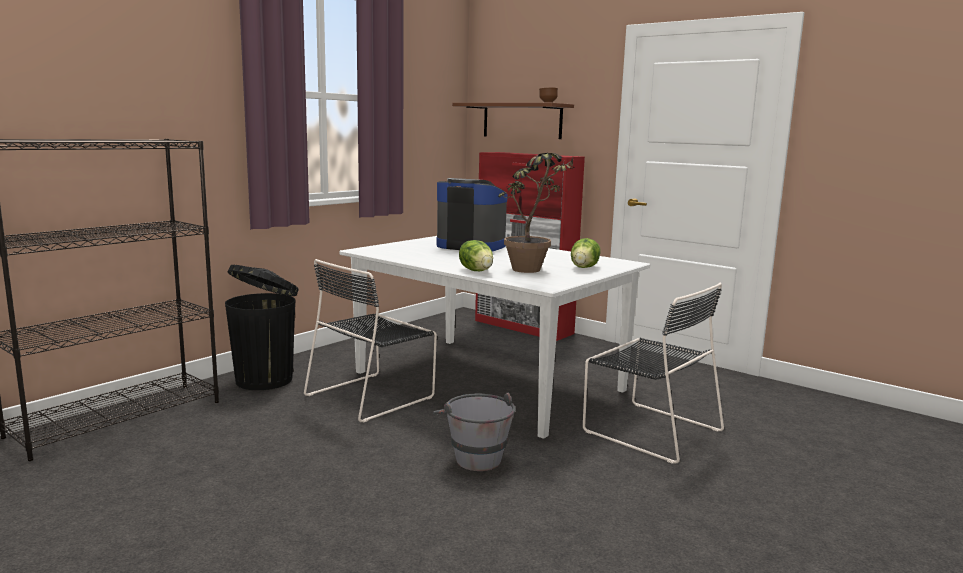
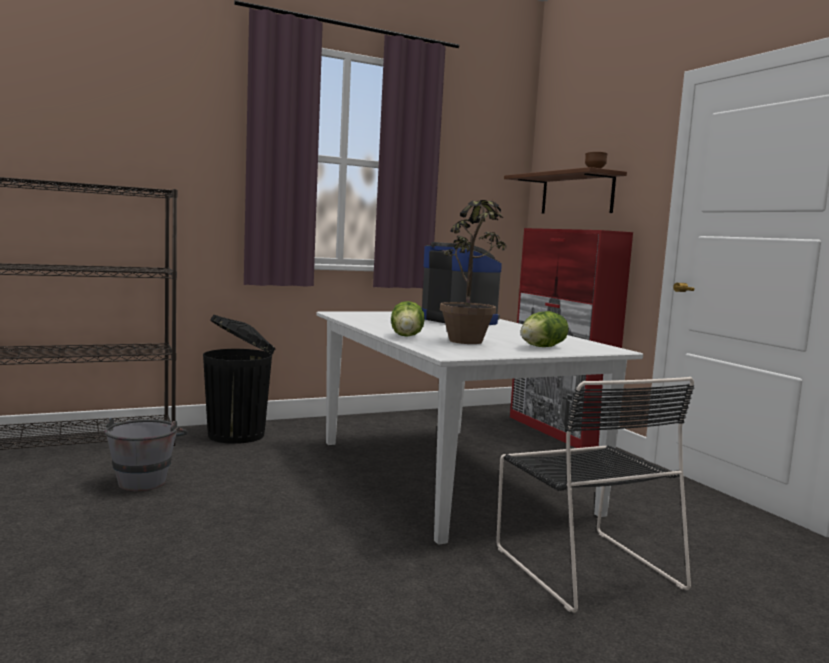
camera: 25 degrees right, 5 degrees down
black chair [304,259,437,423] -> none
grey bucket [433,392,516,471] -> grey bucket moved to [104,418,188,491]

